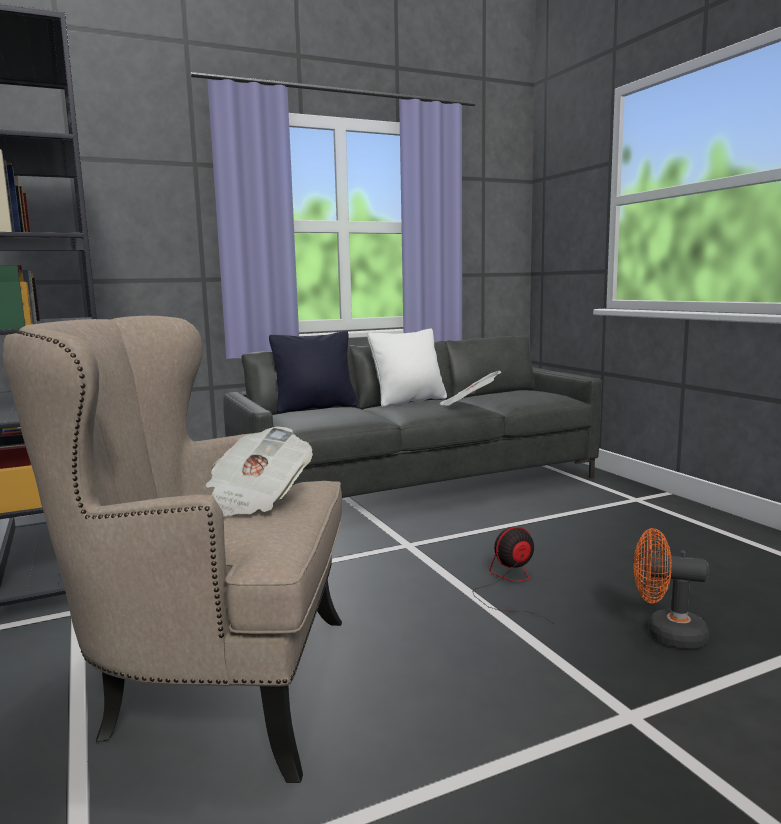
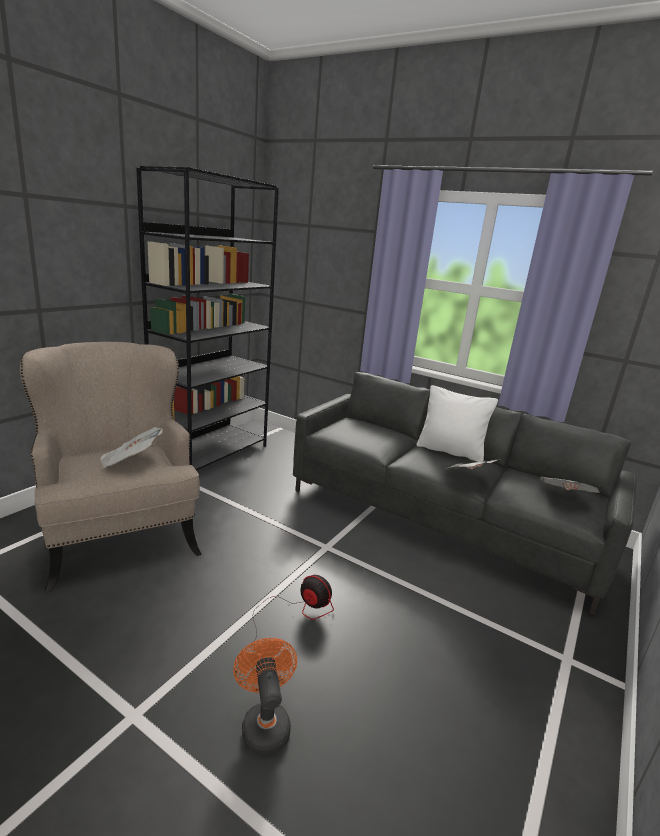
camera: 55 degrees right, 10 degrees up
black pillow [269,331,358,413] -> none
none -> newspaper [540,476,600,493]

